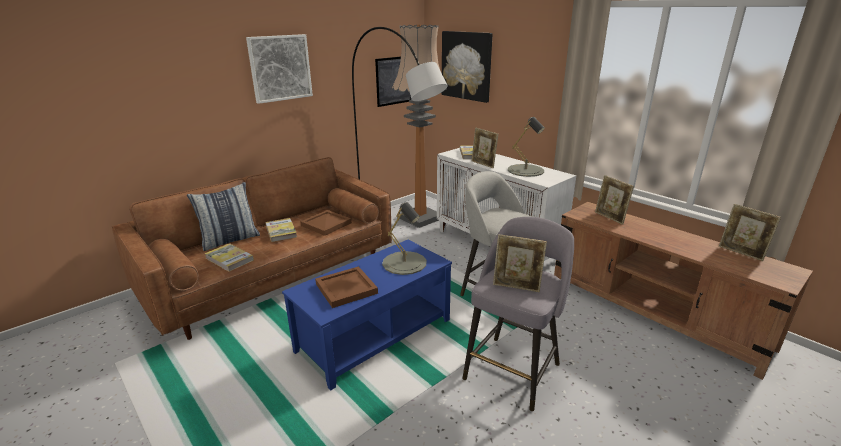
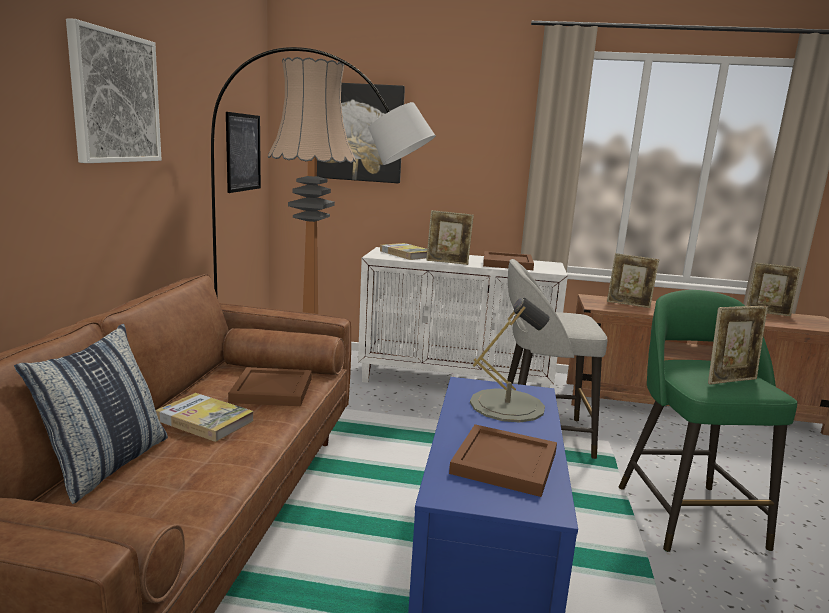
camera: 40 degrees left, 10 degrees down
book [204,243,254,272] -> none
grey stool [462,217,574,411] -> green stool [619,290,797,552]
grey table lamp [508,117,545,177] -> brown tray [483,251,534,270]

